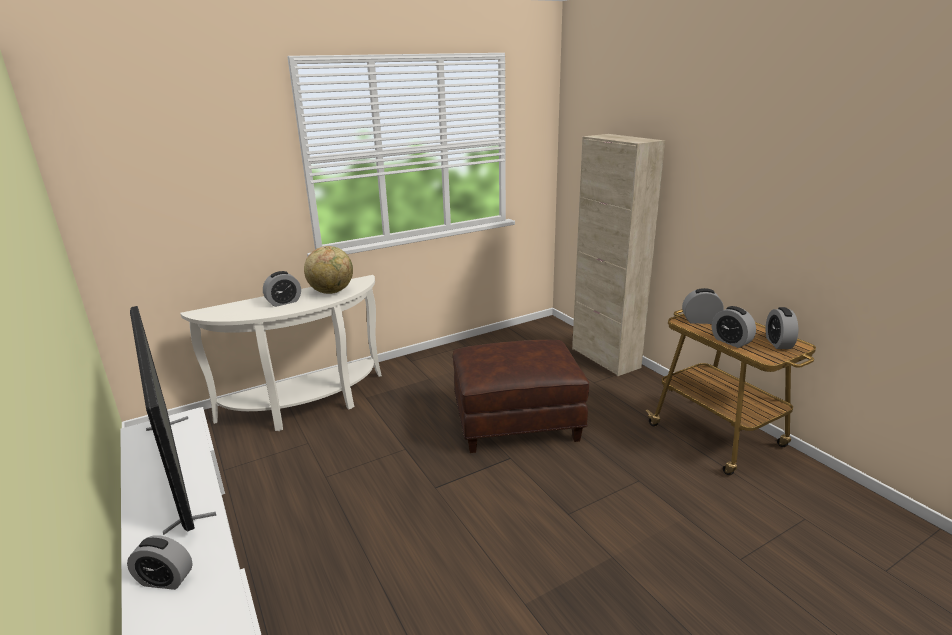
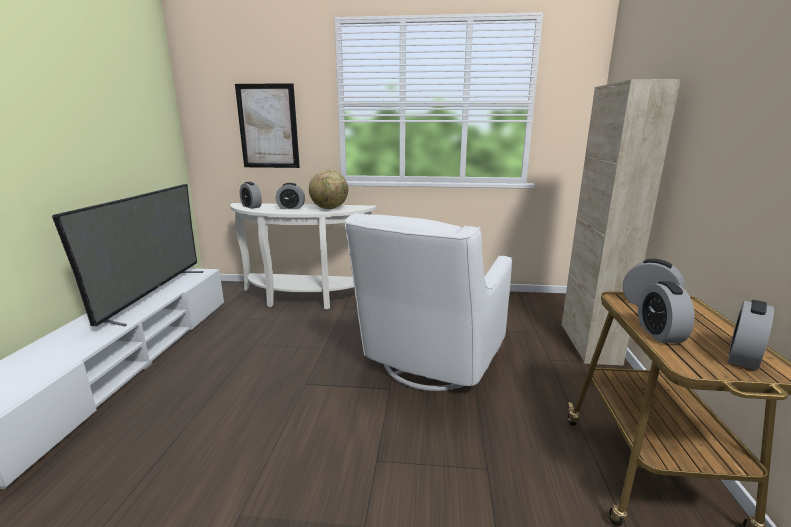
camera: 35 degrees right, 5 degrees down
alarm clock [127,535,193,590] -> alarm clock moved to [240,182,262,209]
brown ottoman [453,340,589,453] -> white armchair [345,213,512,391]
none -> picture [235,83,300,168]

